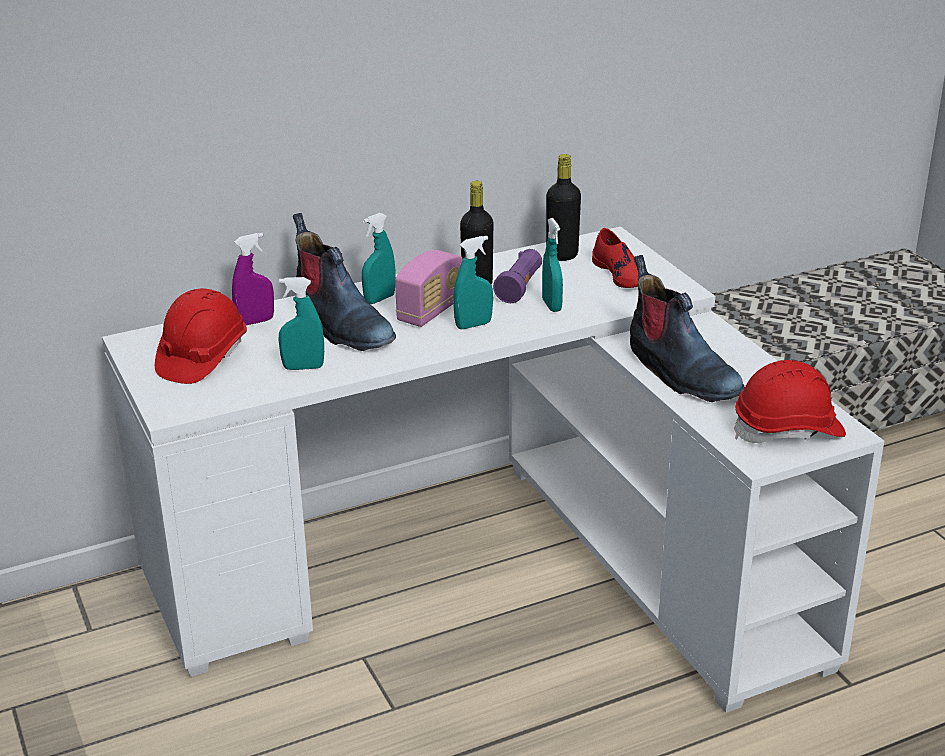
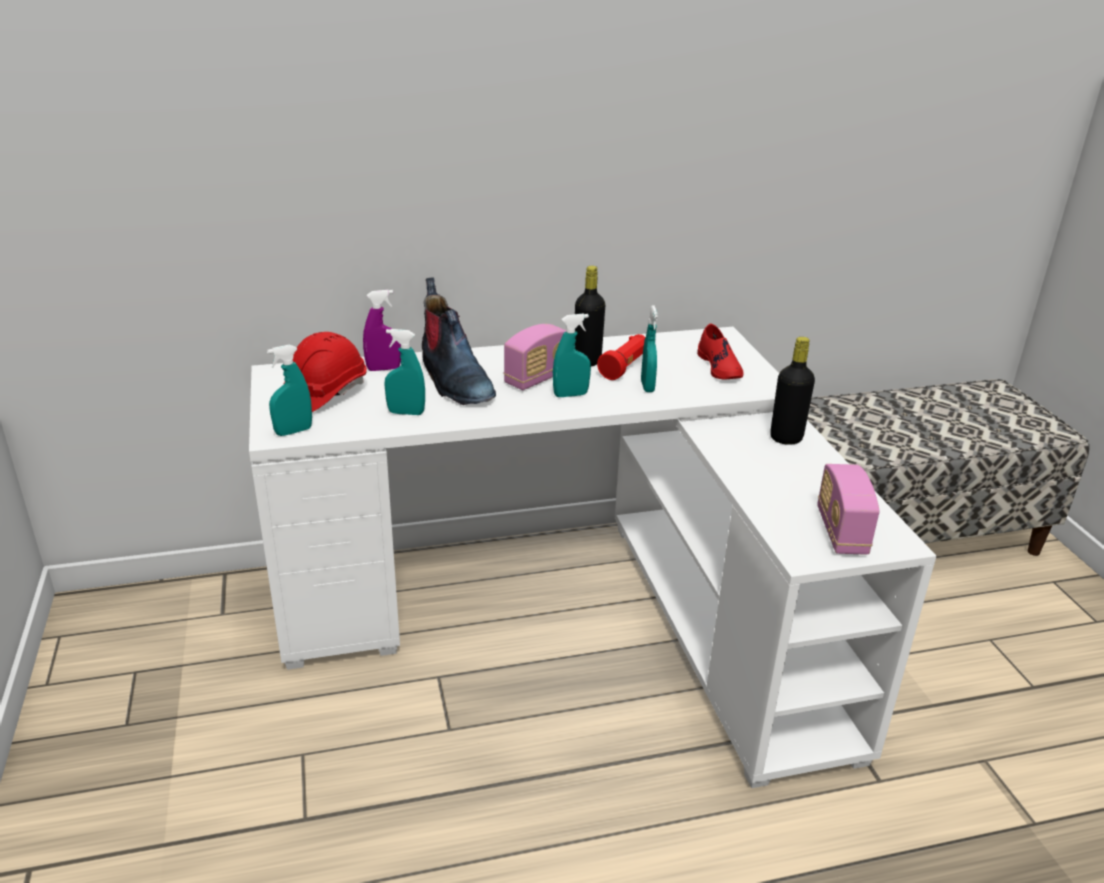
camera: 10 degrees right, 0 degrees up
turquoise spray bottle [362,213,395,304] -> turquoise spray bottle moved to [267,344,312,436]
purple flashlight [493,249,542,303] -> red flashlight [597,334,646,380]
black bottle [546,154,581,261] -> black bottle moved to [770,337,815,445]
boot [630,255,745,402] -> none
red hard hat [734,360,846,443] -> radio [817,464,879,555]

